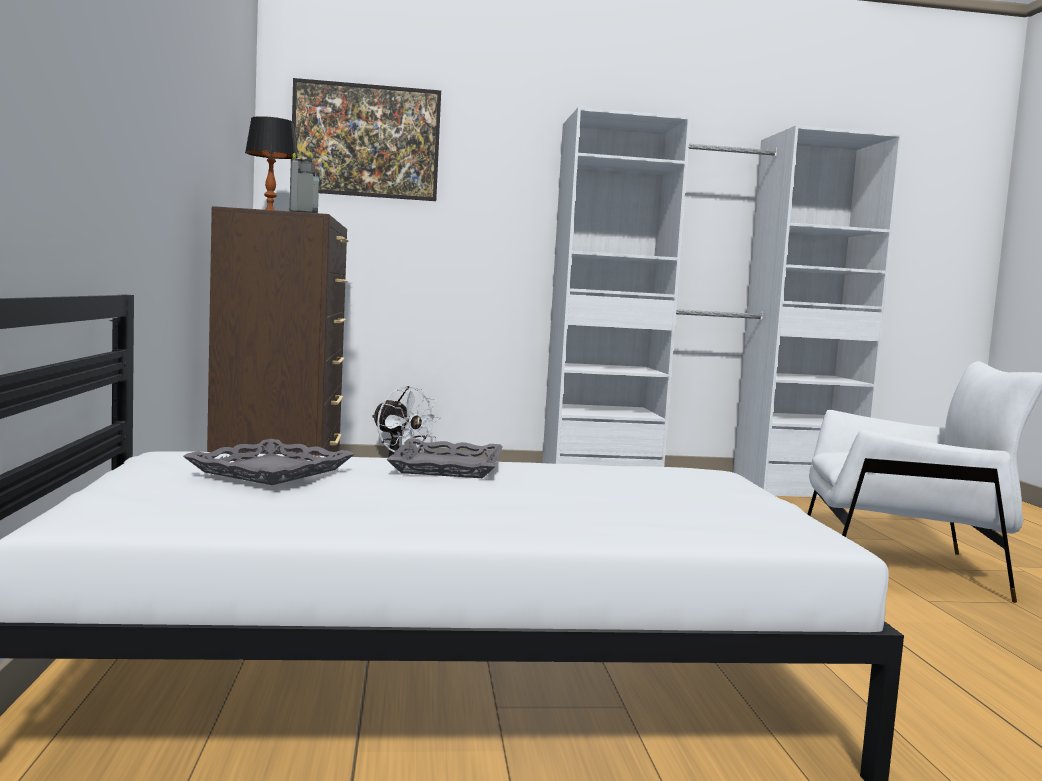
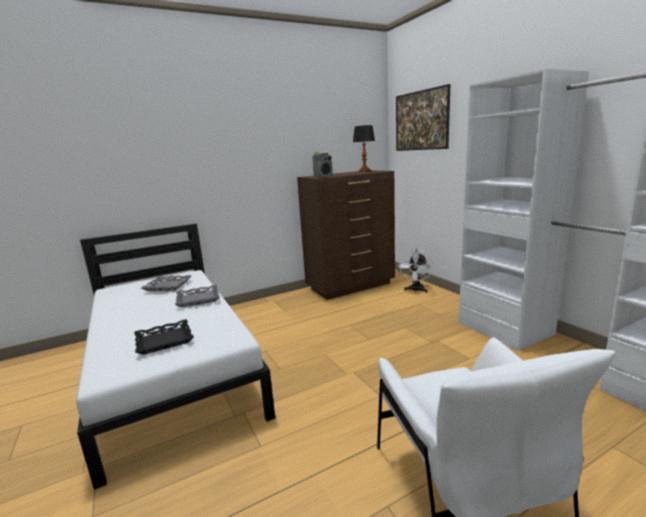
camera: 70 degrees right, 10 degrees up
none -> black tray [134,319,194,355]

